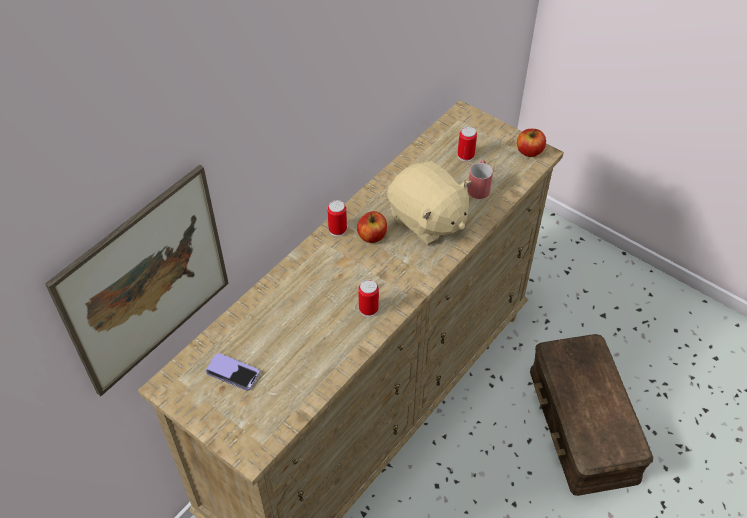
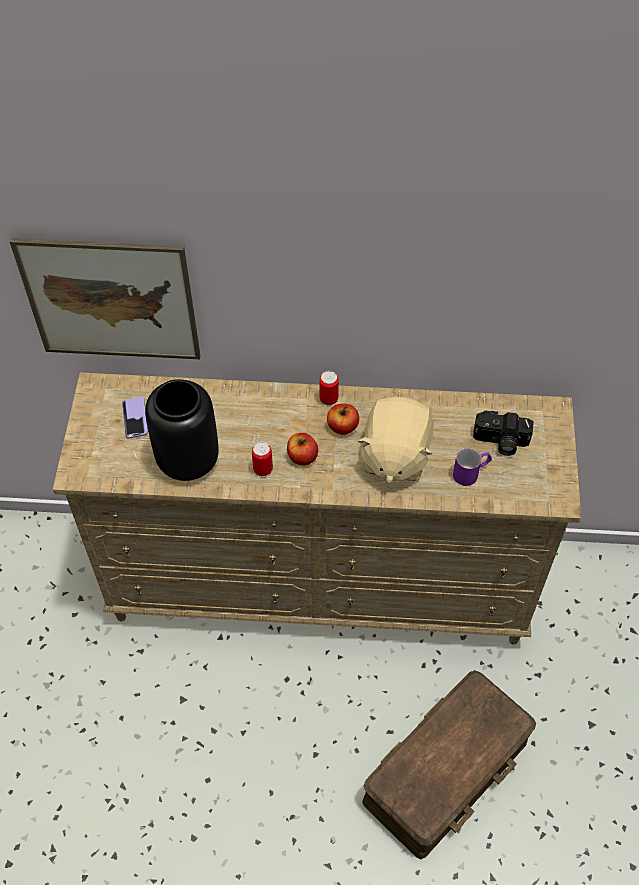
camera: 55 degrees right, 5 degrees up
can [458,126,477,162] -> camera [473,411,534,456]
red mug [468,160,493,199] -> purple mug [453,448,492,486]
apple [517,129,546,157] -> apple moved to [287,433,318,466]
none -> black vase [145,379,219,481]

